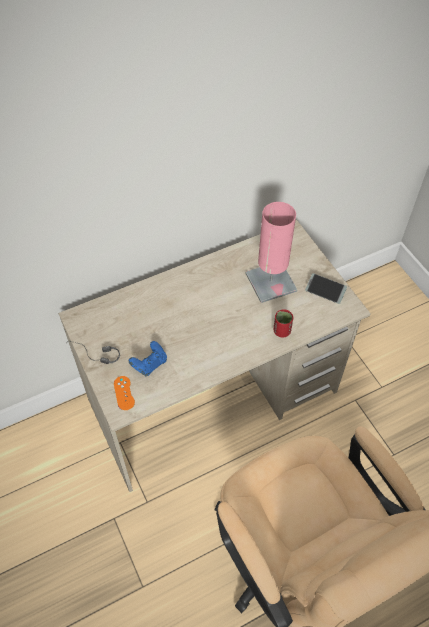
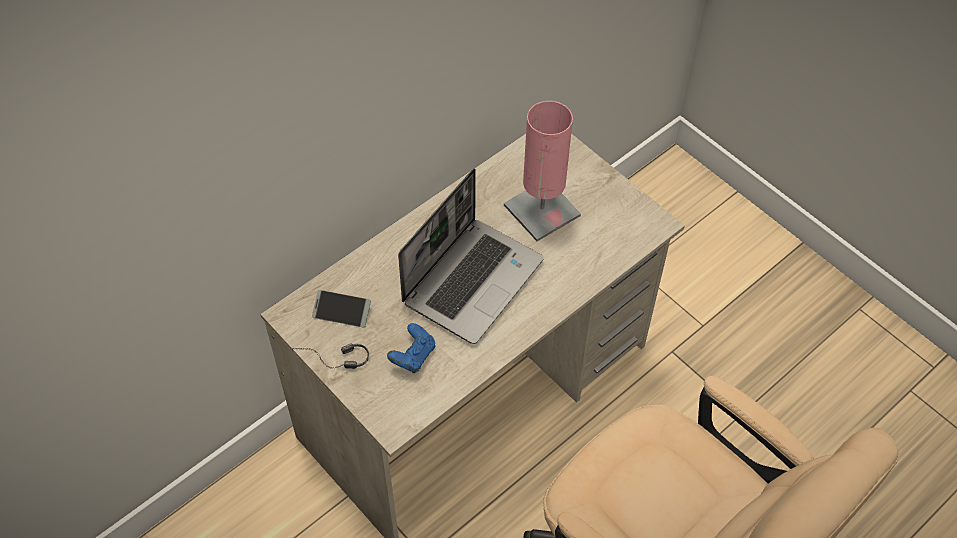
camera: 15 degrees left, 0 degrees up
orange game controller [114,376,135,410] -> none
red cup [274,309,294,337] -> none
phone [305,273,347,304] -> phone moved to [312,290,371,328]
none -> laptop [398,168,544,344]

